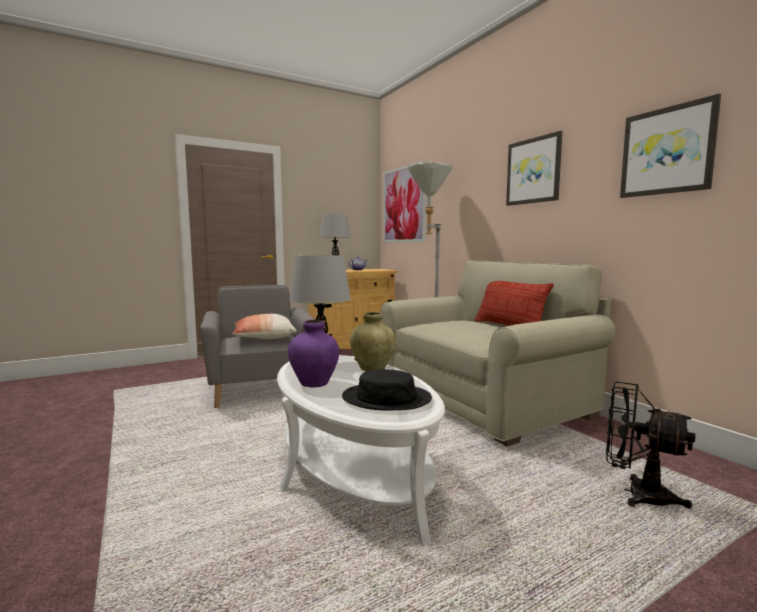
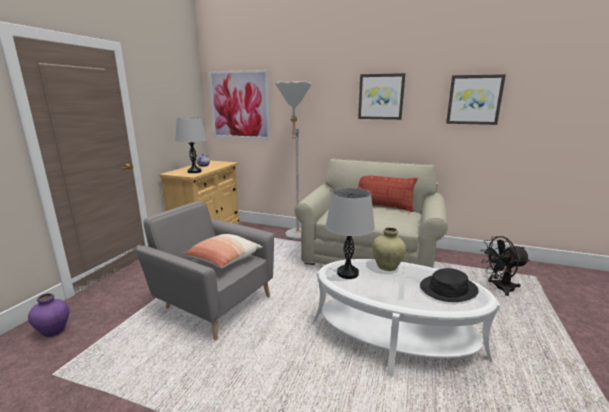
camera: 40 degrees left, 10 degrees up
purple vase [288,320,339,388] -> purple vase moved to [28,293,69,337]

